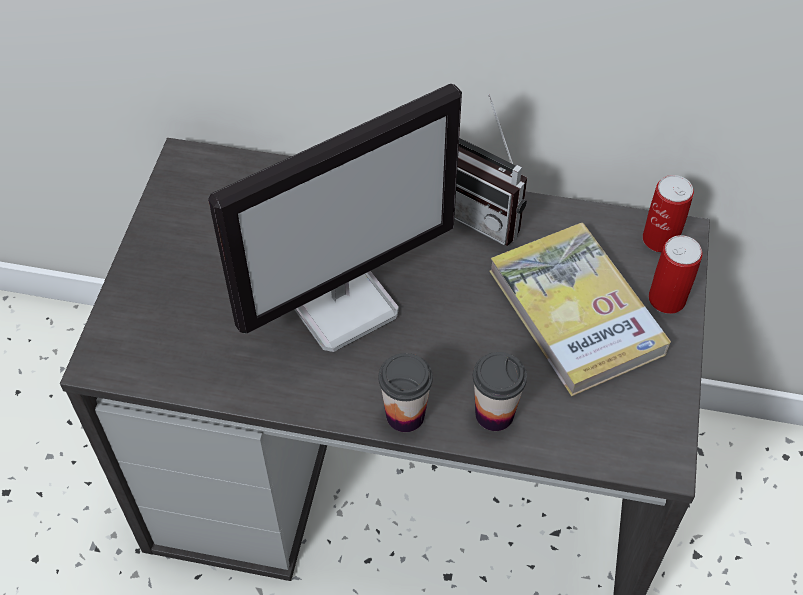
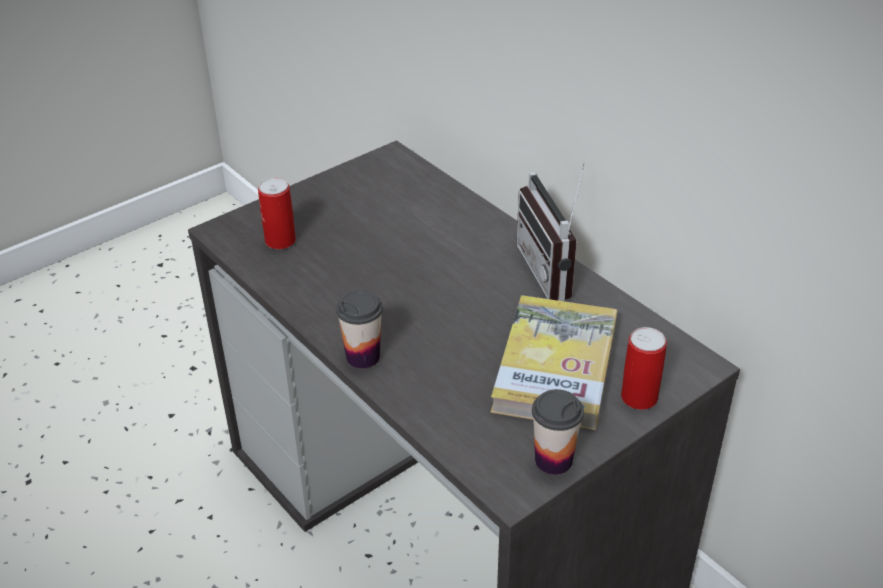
camera: 40 degrees right, 15 degrees down
monitor [208,84,462,352] -> none
cup [473,352,527,431] -> cup moved to [532,389,584,475]
can [642,175,694,253] -> can moved to [258,178,296,249]

